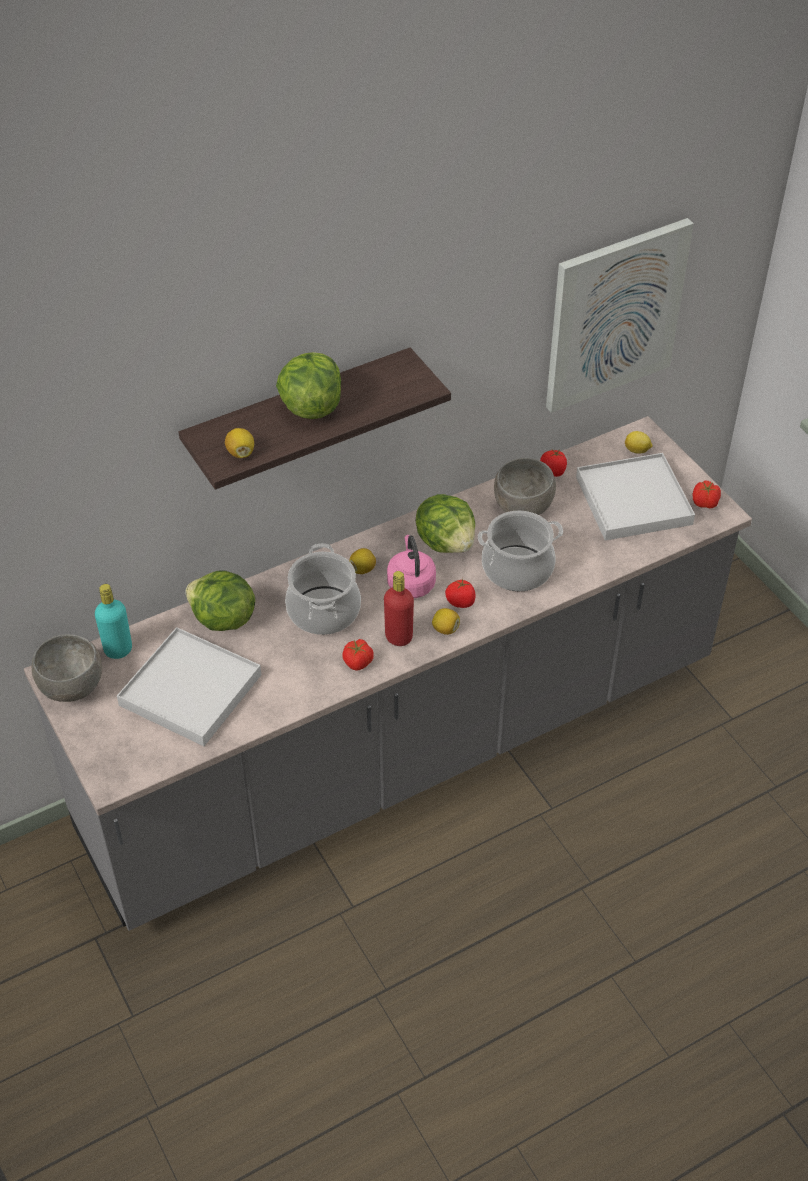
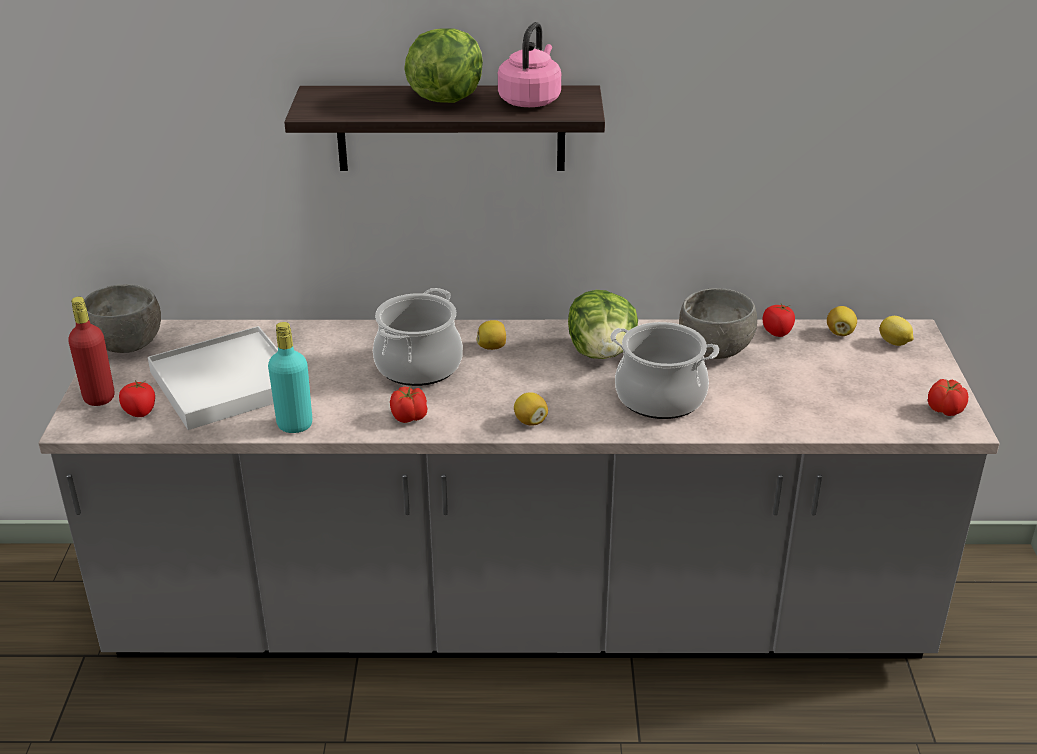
camera: 30 degrees right, 15 degrees down
turquoise bottle [95,584,132,659] -> turquoise bottle moved to [268,322,312,433]
lettuce [185,570,255,631] -> none
lemon [225,428,254,458] -> lemon moved to [827,306,857,336]
red bottle [384,571,414,646] -> red bottle moved to [68,297,114,406]
pink kettle [387,535,436,598] -> pink kettle moved to [498,22,561,107]
tomato [445,578,476,608] -> tomato moved to [119,380,155,417]
picture [546,218,694,413] -> none
white tray [576,453,695,541] -> none

